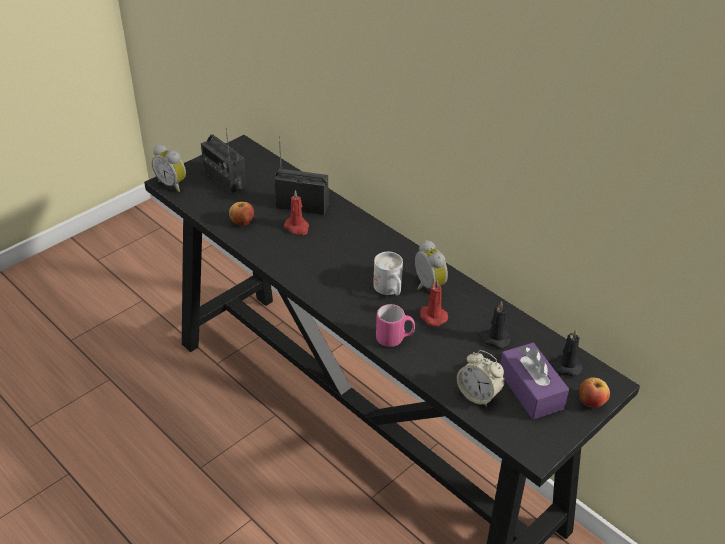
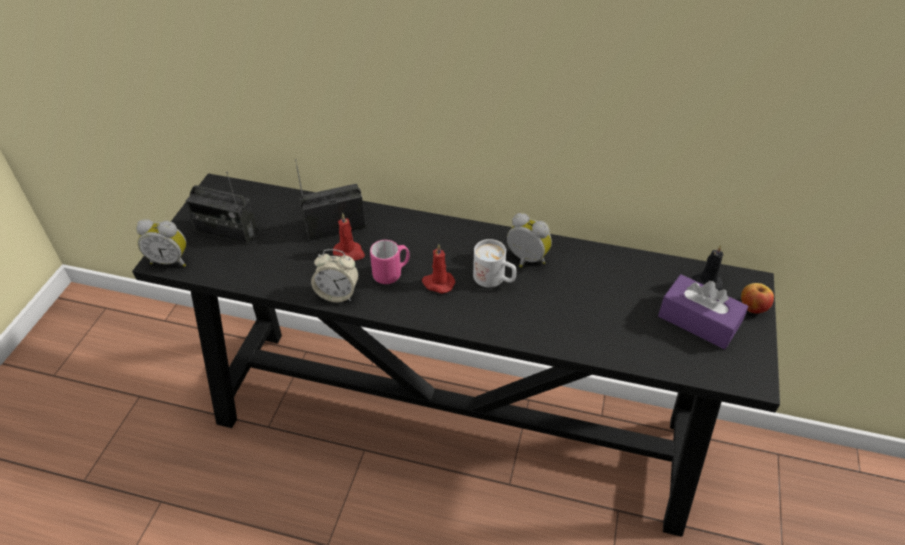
camera: 30 degrees left, 5 degrees up
apple [229,202,254,226] -> none
pink mug [376,304,415,347] -> pink mug moved to [370,240,410,284]
red candle [420,279,448,326] -> red candle moved to [422,244,455,293]
alarm clock [457,350,505,407] -> alarm clock moved to [311,249,359,302]
black candle [479,301,511,349] -> none

